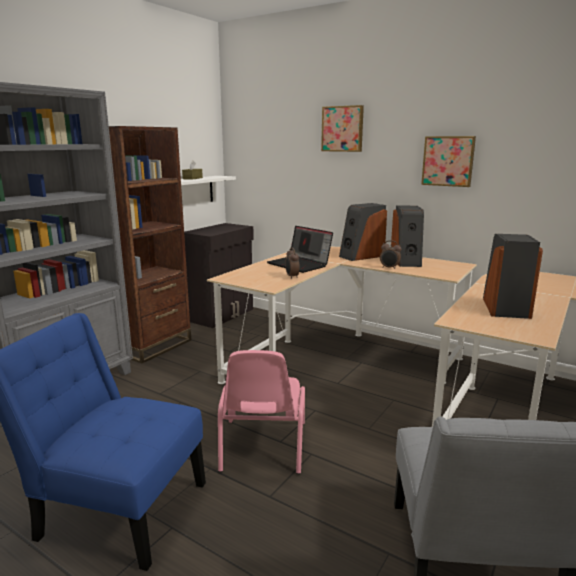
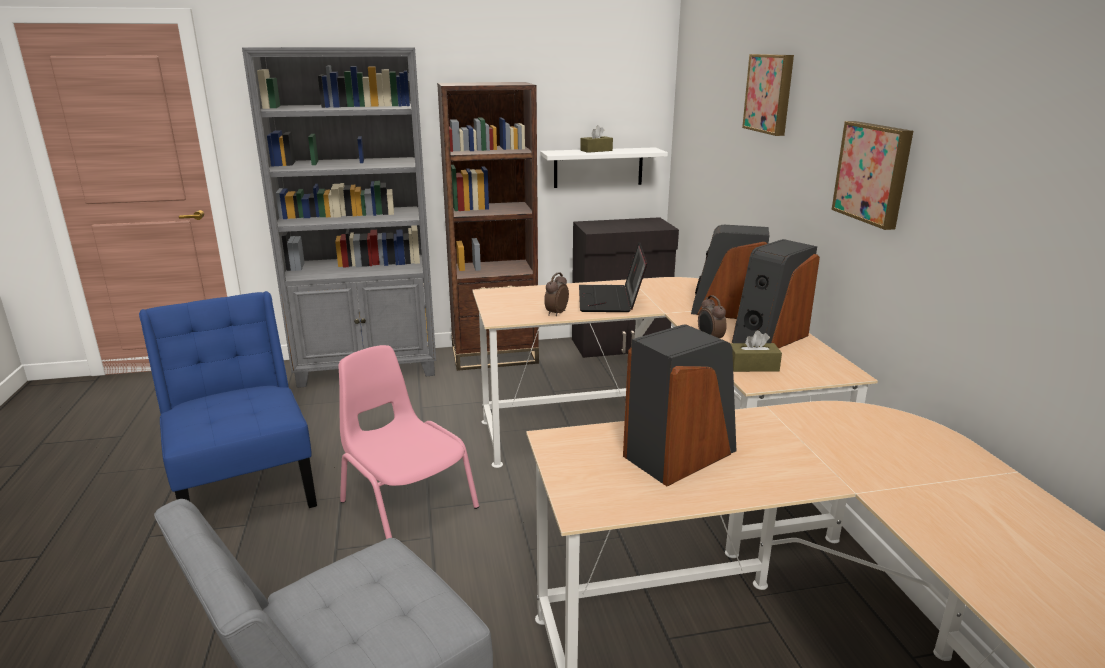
camera: 45 degrees right, 5 degrees up
pink chair [218,350,305,474] -> pink chair turned 90 degrees clockwise [339,345,479,539]
none -> brown tissue box [730,330,782,372]

